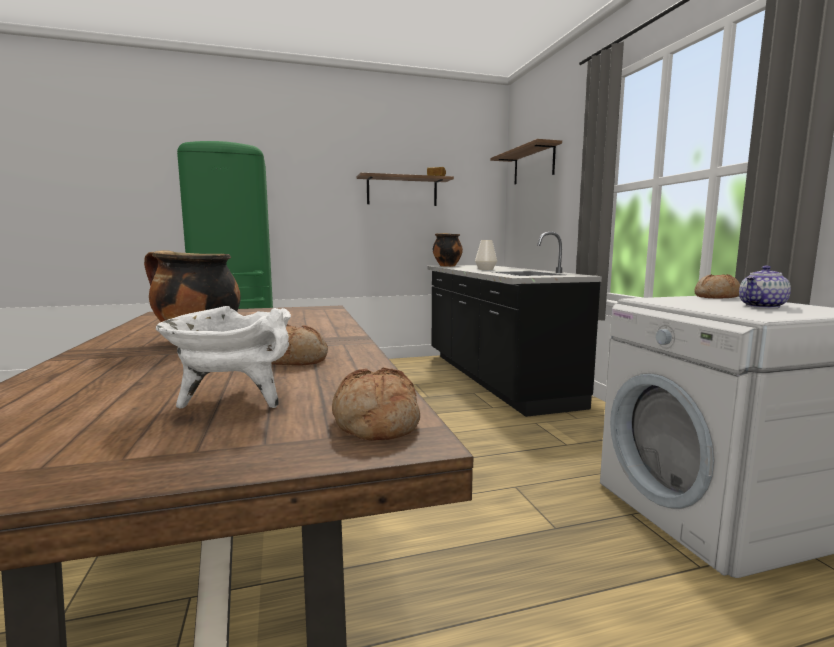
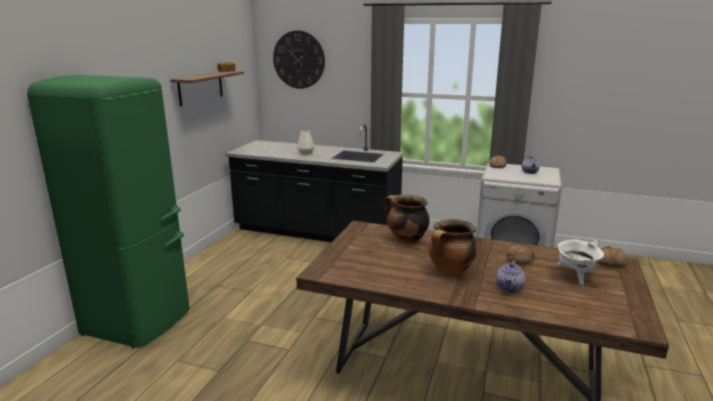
camera: 55 degrees left, 10 degrees up
cooking pot [433,233,463,267] -> cooking pot moved to [384,194,430,244]
shelf [490,139,562,184] -> wall clock [273,30,325,89]
none -> teapot [496,260,525,292]

